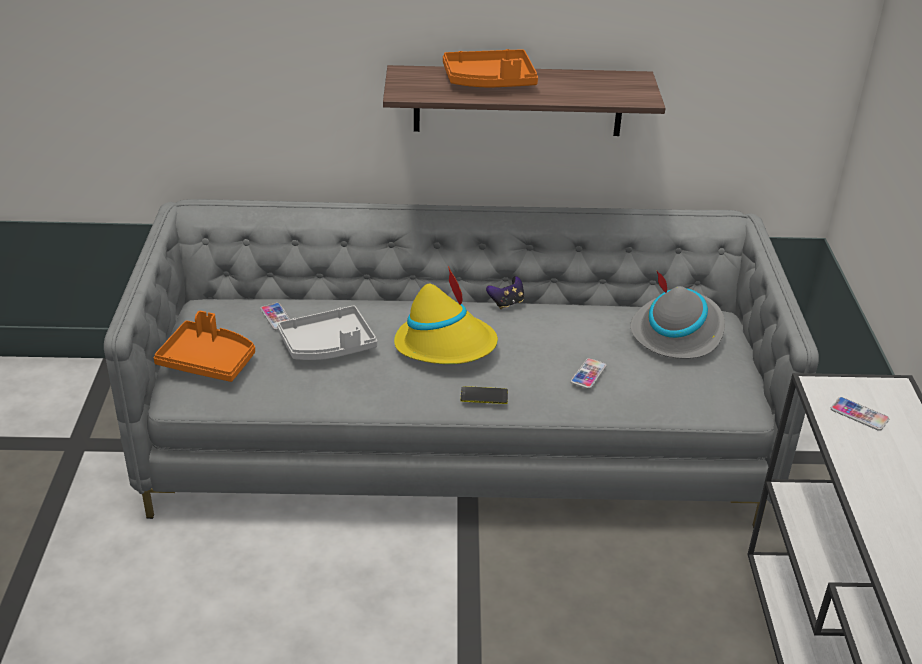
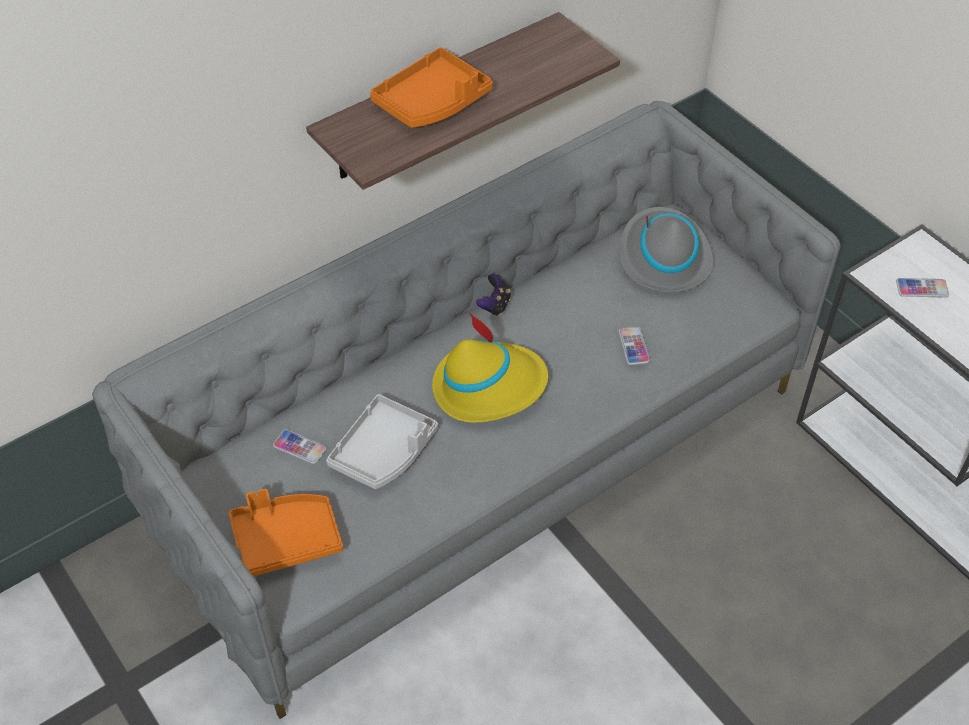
camera: 35 degrees left, 15 degrees up
phone [460,386,508,404] -> none

